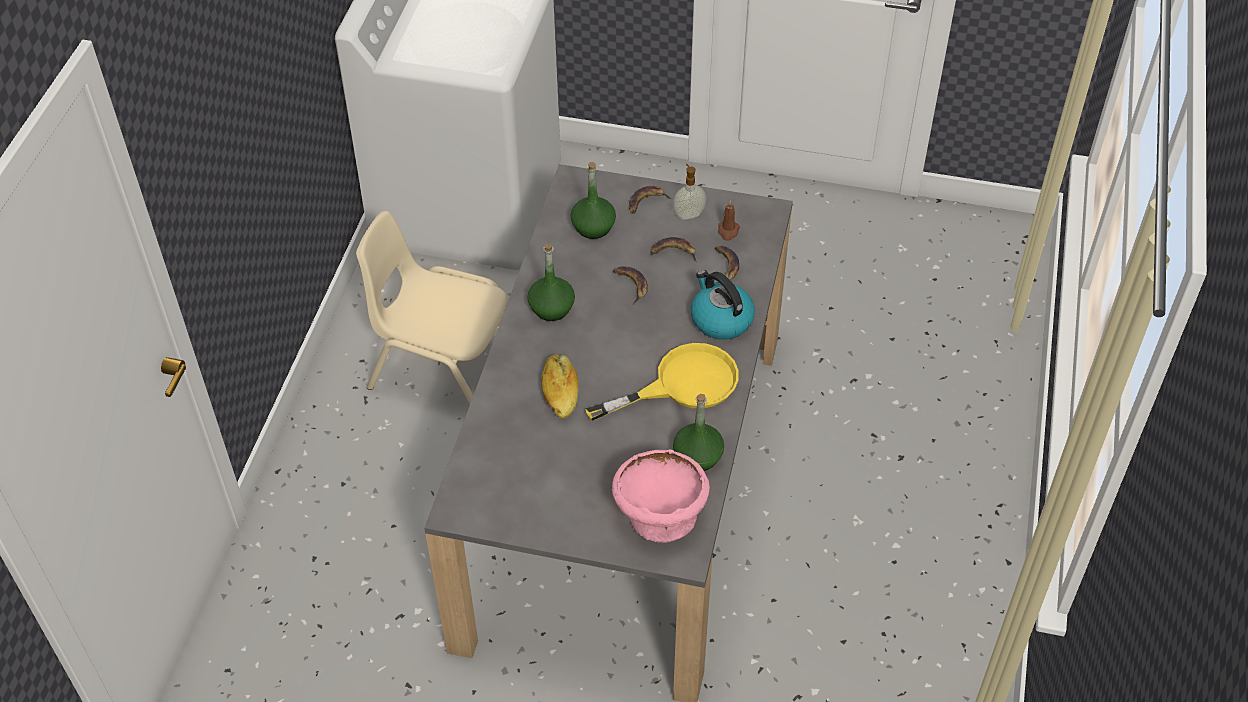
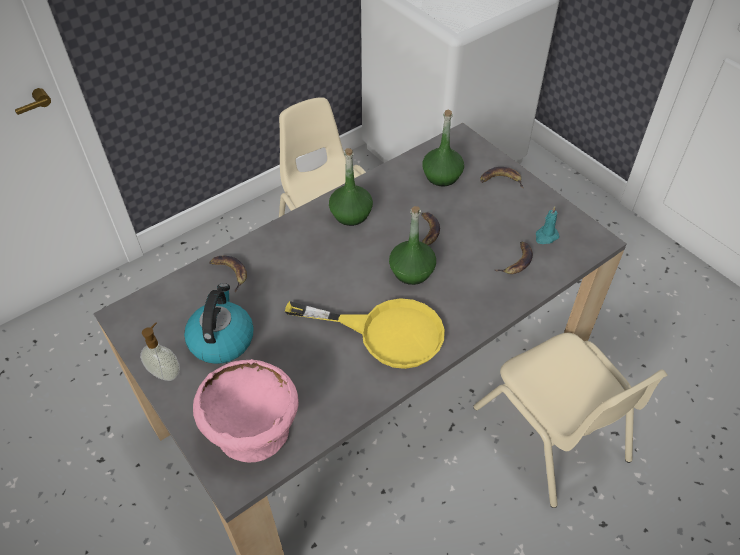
camera: 40 degrees right, 0 degrees up
bread [542,355,578,418] -> none
banana [650,237,697,262] -> banana moved to [209,256,247,292]
soap dispenser [673,164,706,220] -> soap dispenser moved to [140,323,180,381]
green bottle [673,394,724,471] -> green bottle moved to [389,206,436,285]
kettle [691,270,755,340] -> kettle moved to [184,283,254,364]
brown candle [718,200,740,241] -> turquoise candle [536,206,559,244]
none -> beige chair [473,333,668,508]

